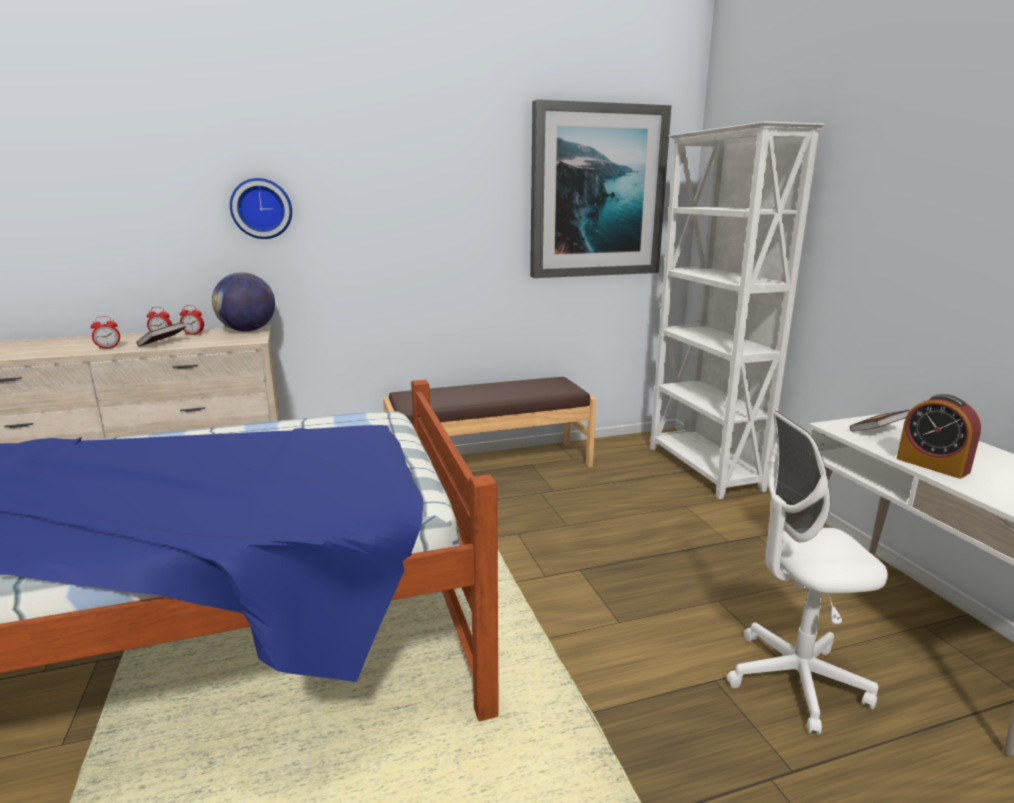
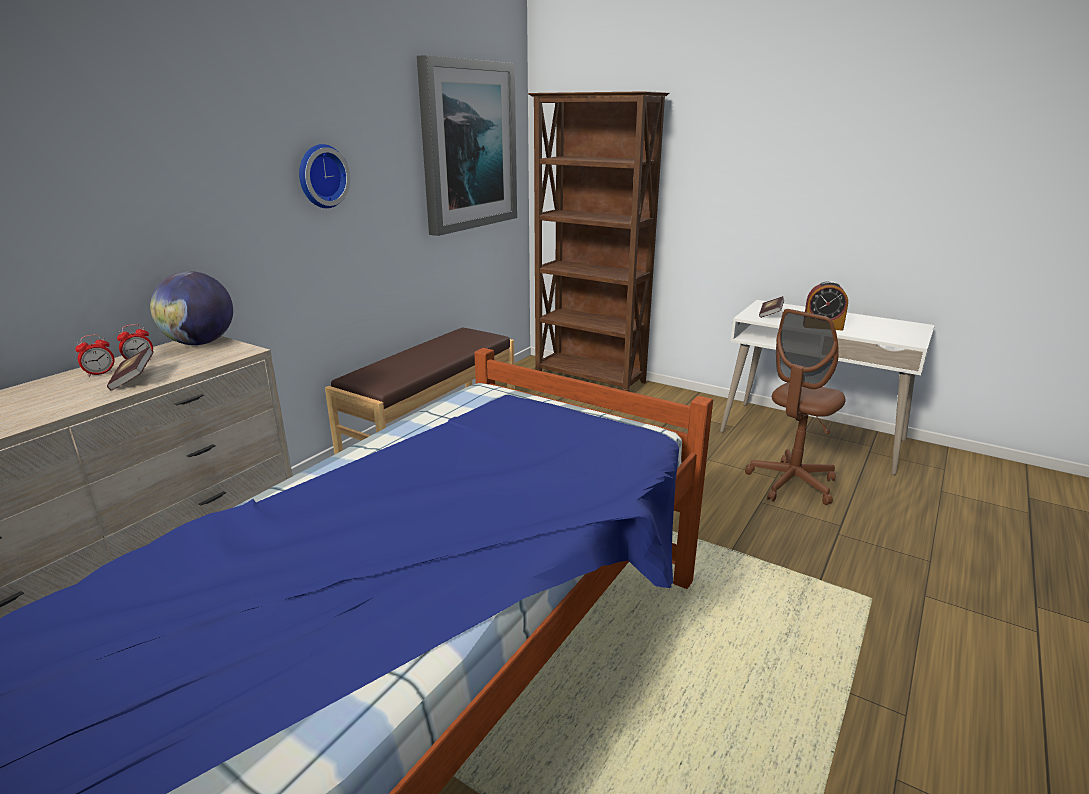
camera: 40 degrees left, 5 degrees up
alarm clock [91,316,120,350] -> none
wall clock [230,178,292,239] -> wall clock moved to [299,144,350,208]
white bookcase [650,121,825,499] -> brown bookcase [528,91,669,391]
white office chair [727,410,888,735] -> brown office chair [745,309,845,505]

